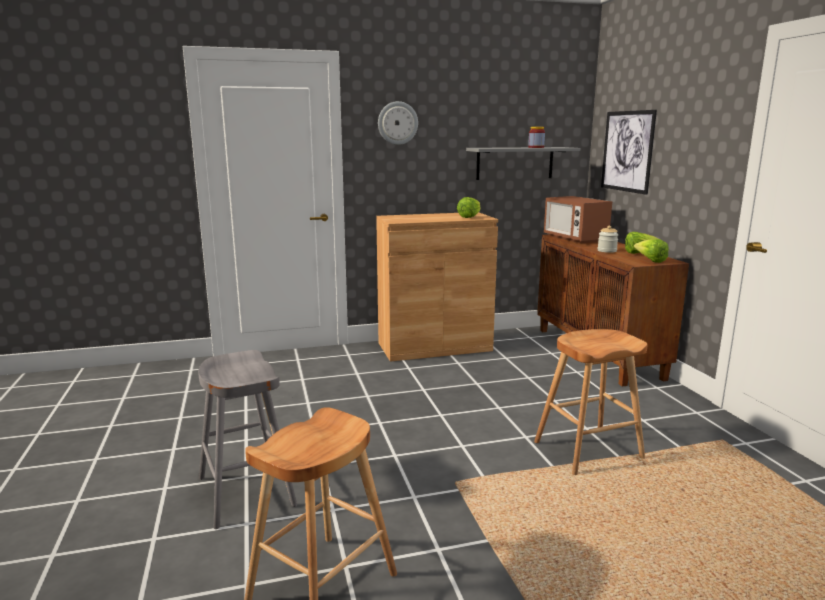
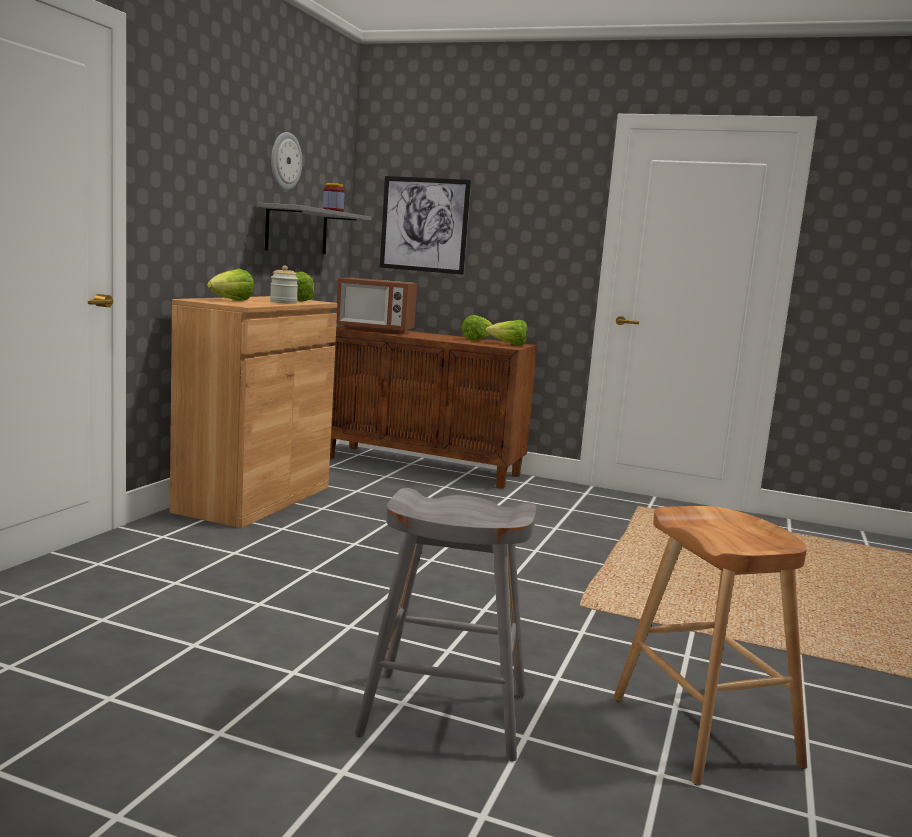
camera: 55 degrees left, 5 degrees down
wall clock [378,101,418,145] -> wall clock moved to [271,132,302,190]
brown stool [534,329,648,475] -> none
jar [597,226,619,253] -> jar moved to [270,266,298,303]
none -> lettuce [207,269,255,301]

